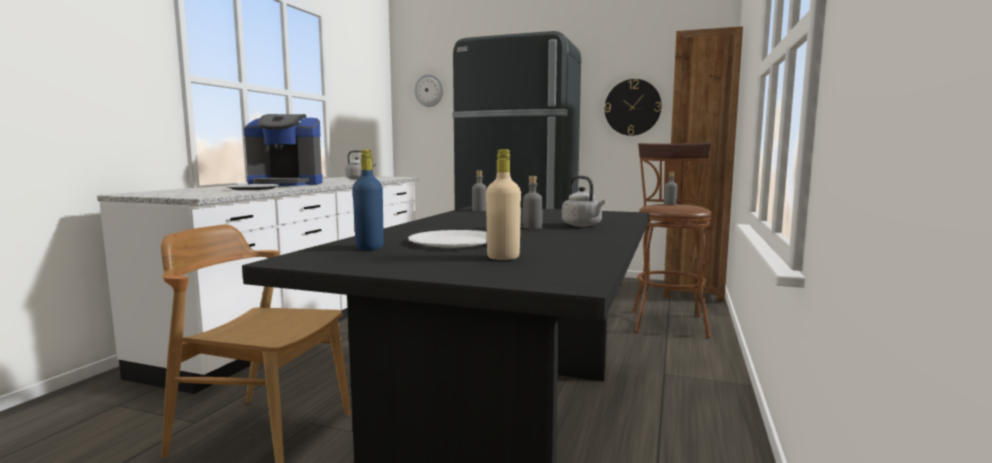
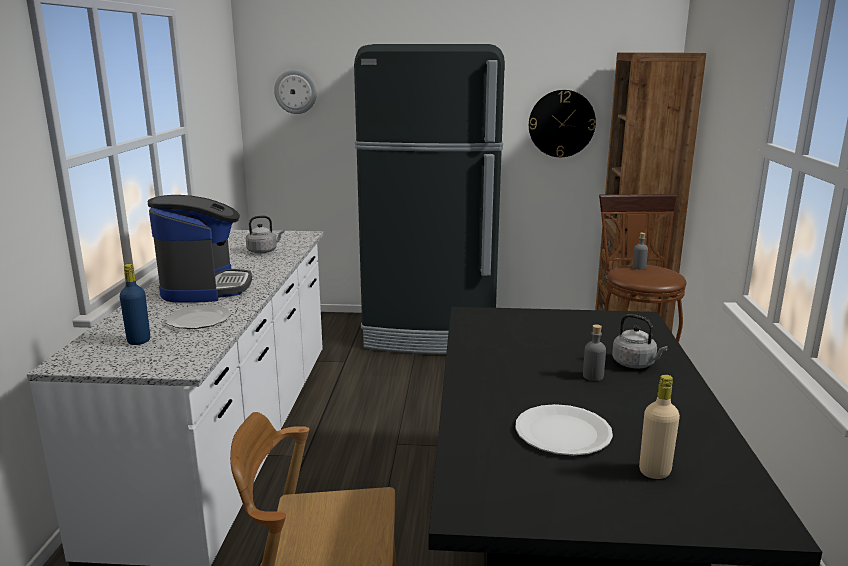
camera: 15 degrees left, 10 degrees up
coffee machine [244,114,323,186] -> coffee machine turned 75 degrees counterclockwise [148,195,252,303]
blue bottle [353,149,384,250] -> blue bottle moved to [120,264,150,345]
grey bottle [472,171,487,211] -> none

